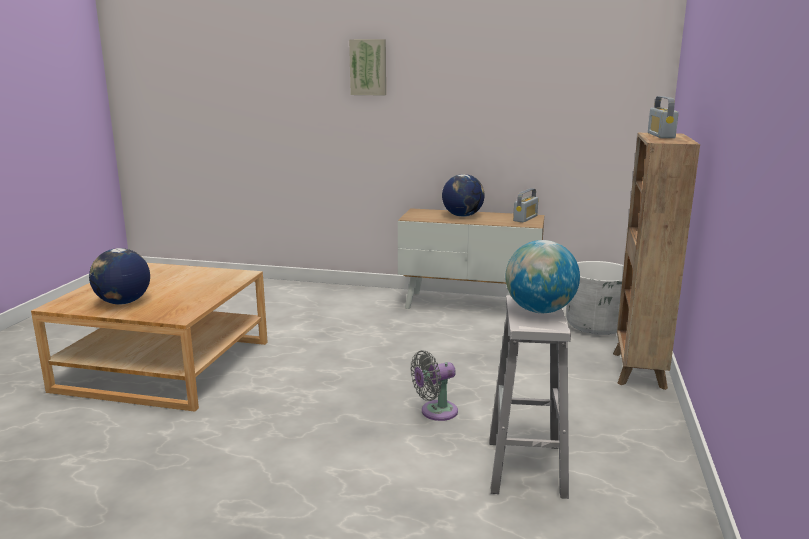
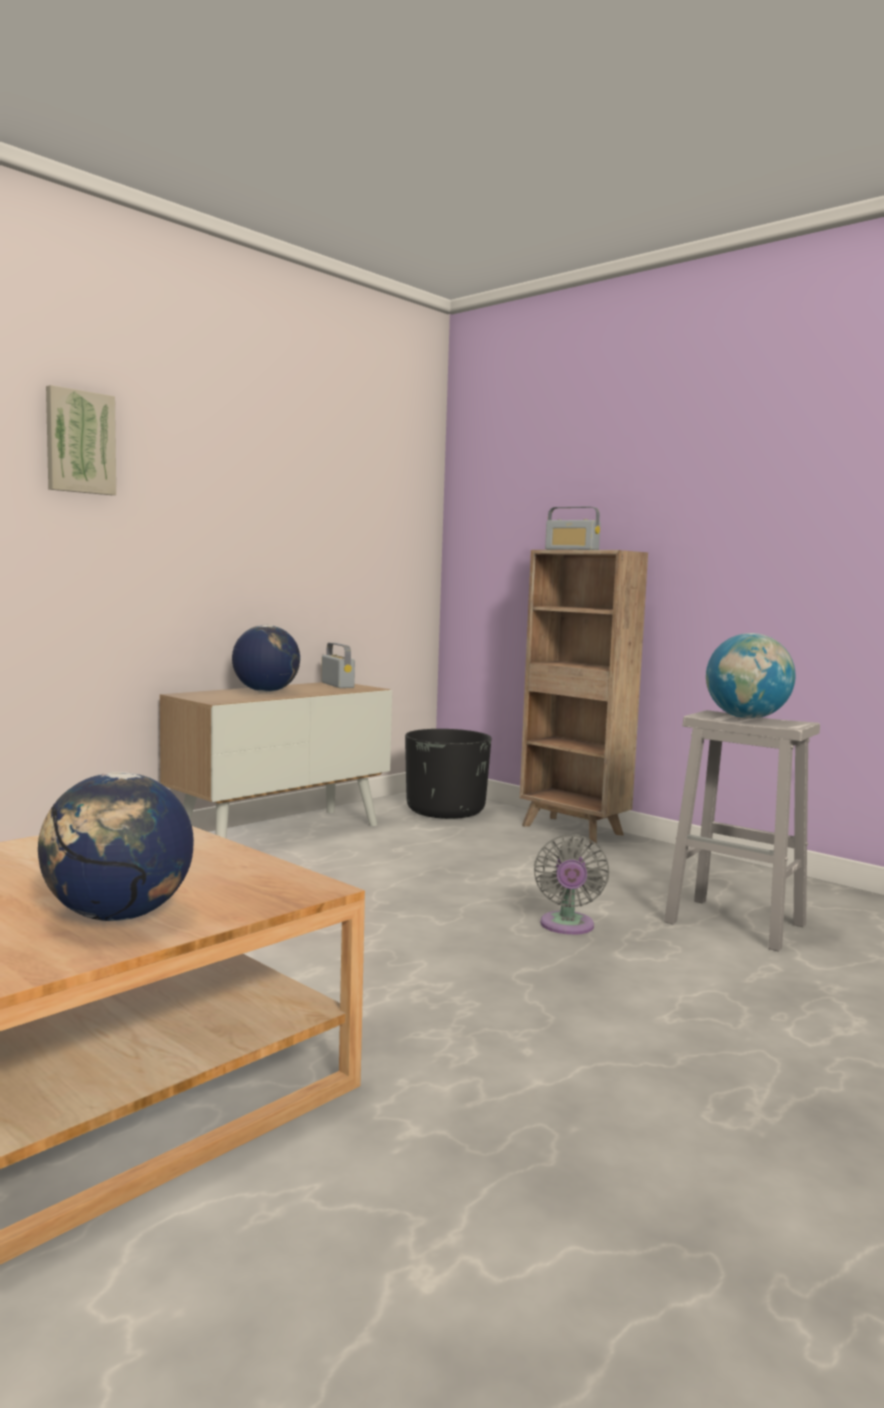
camera: 60 degrees left, 10 degrees down
white planter [566,261,624,335] -> black planter [405,729,491,819]

